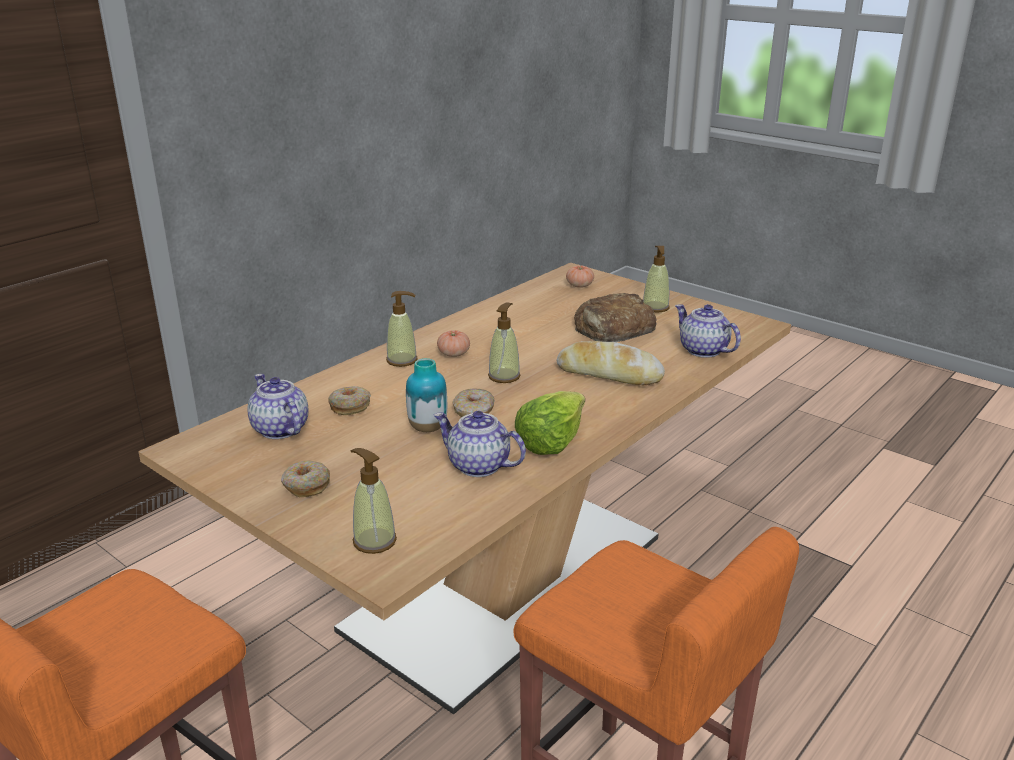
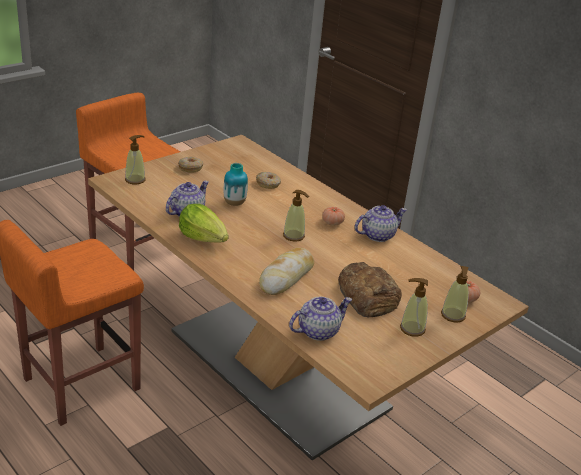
camera: 95 degrees right, 5 degrees up
teapot [247,374,308,439] -> teapot moved to [355,205,407,242]
soap dispenser [386,291,418,367] -> soap dispenser moved to [441,266,469,323]
donut [452,388,495,417] -> none

